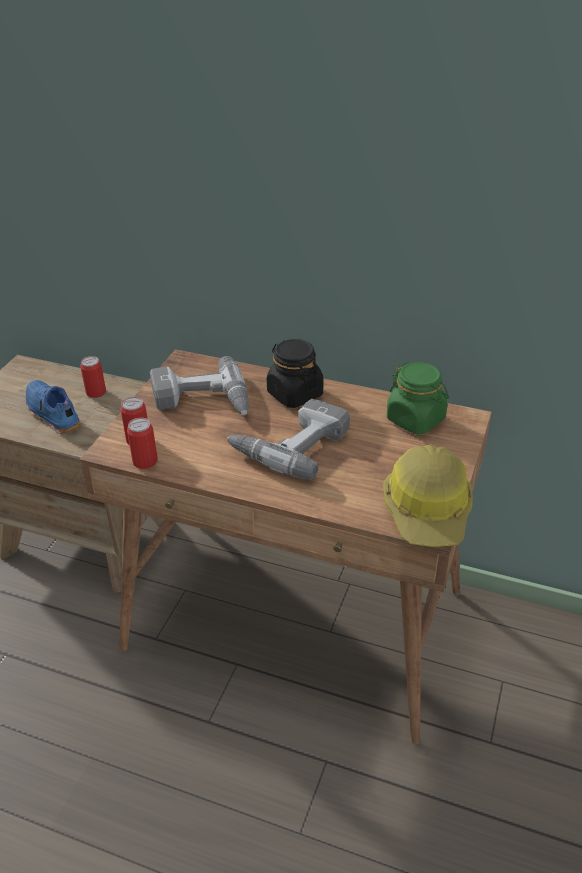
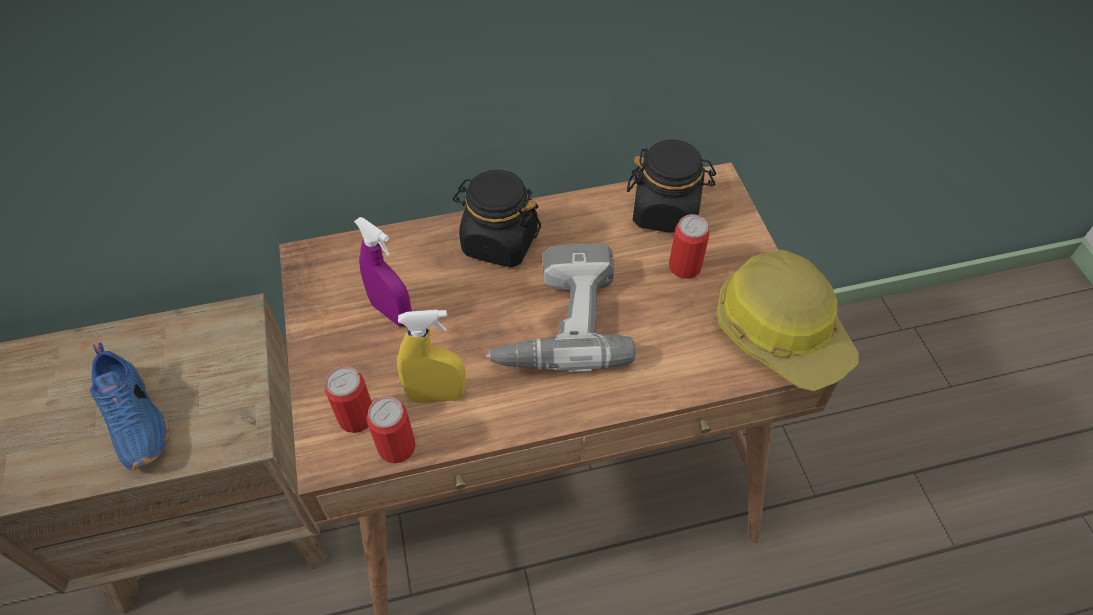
camera: 35 degrees left, 15 degrees up
blue shoe [26,380,82,434] -> blue shoe turned 135 degrees counterclockwise [90,342,170,471]
can [80,356,106,398] -> can moved to [669,214,710,279]
power drill [150,356,249,415] -> purple spray bottle [354,217,412,327]
green jar [387,362,449,434] -> black jar [627,140,716,233]
none -> yellow spray bottle [397,310,466,403]

